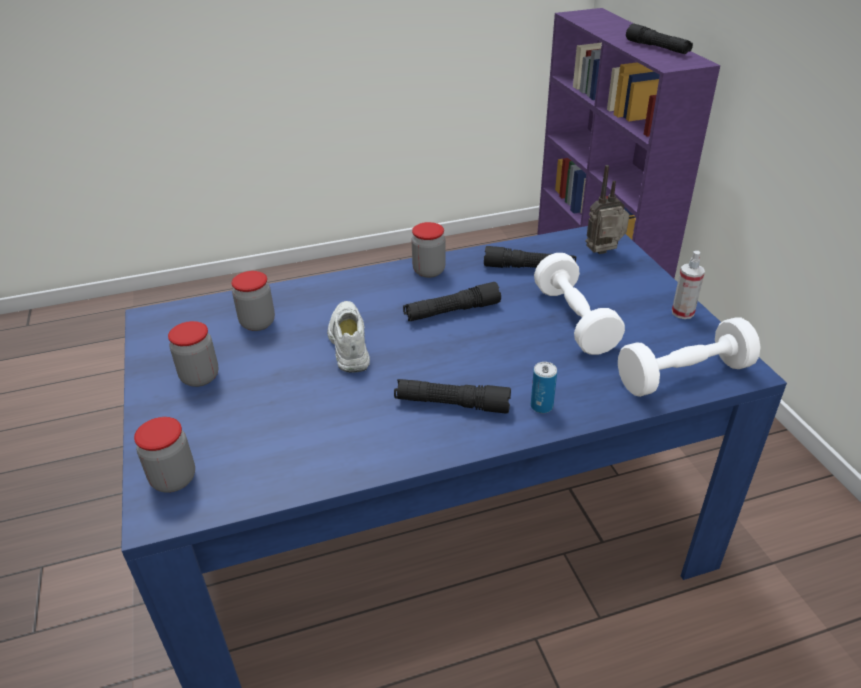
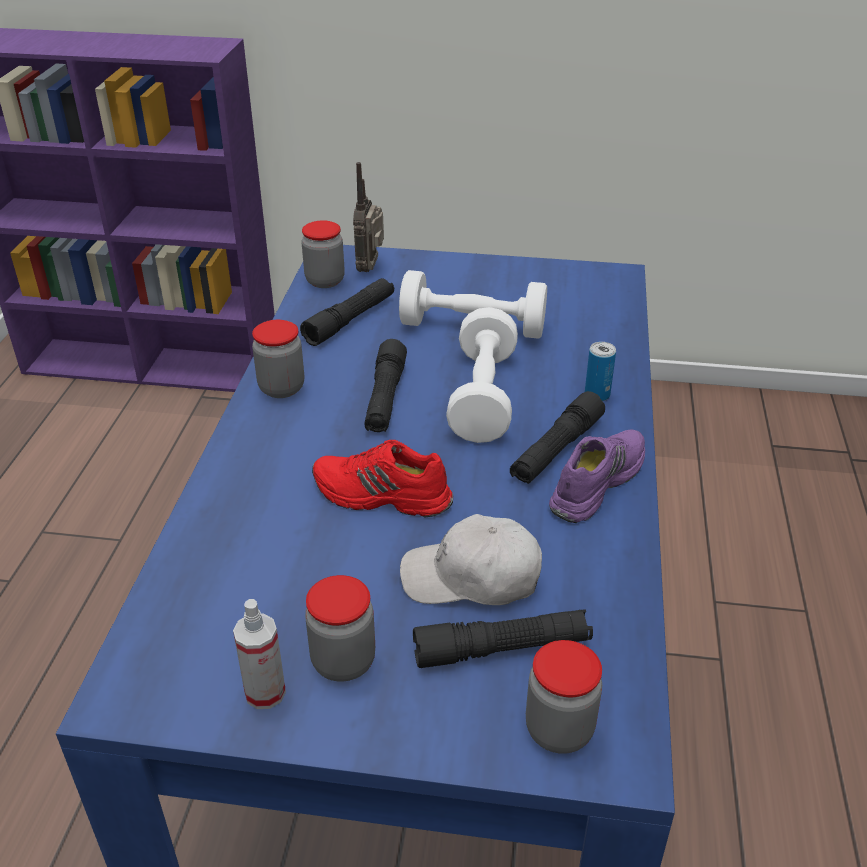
camera: 65 degrees left, 0 degrees up
jar [231,271,275,331] -> jar moved to [302,220,345,288]
white shoe [327,301,370,373] -> red shoe [312,440,453,517]
white dumbbell [618,318,761,397] -> white dumbbell moved to [446,307,518,443]
black flashlight [626,23,693,54] -> black flashlight moved to [413,609,593,668]
spray bottle [672,251,705,319] -> spray bottle moved to [233,599,286,709]
none -> white cap [400,514,542,605]
none -> purple shoe [549,429,645,523]

